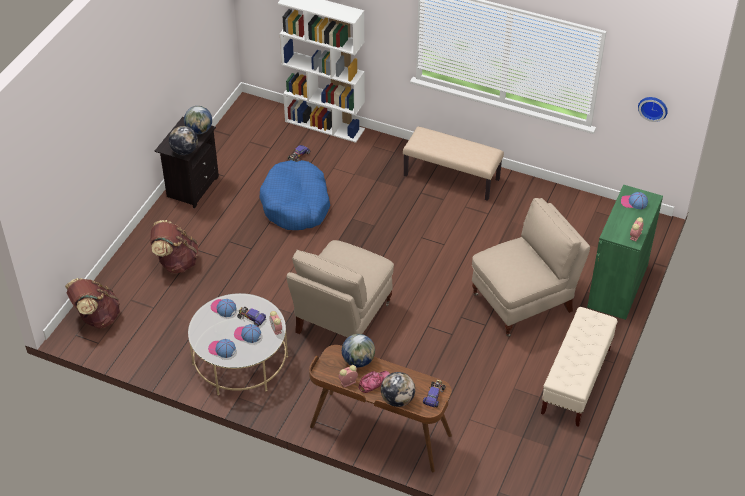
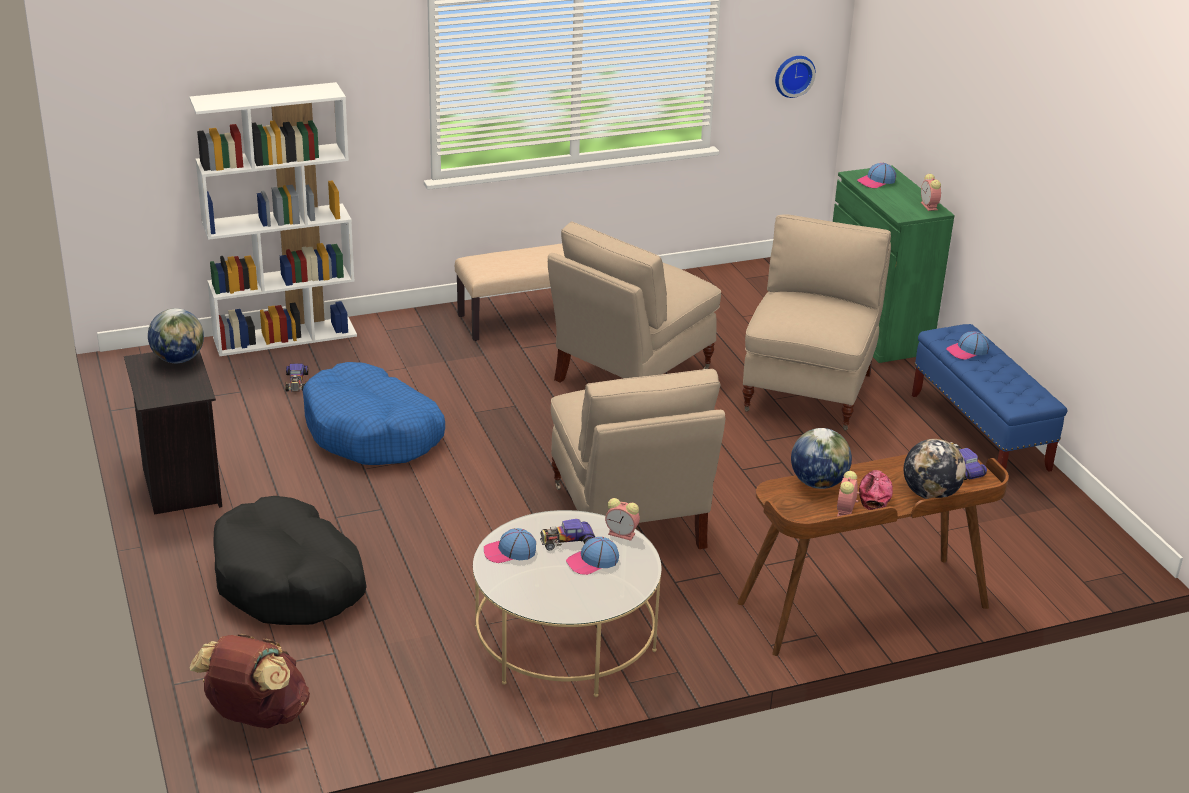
camera: 45 degrees left, 15 degrees down
brown backpack [150,220,198,273] -> black dog bed [213,496,367,625]
globe [169,126,198,155] -> none
cap [208,339,236,358] -> cap moved to [946,331,990,360]
beige bench [541,307,618,427] -> blue bench [912,324,1067,472]
none -> beige chair [548,221,721,383]

